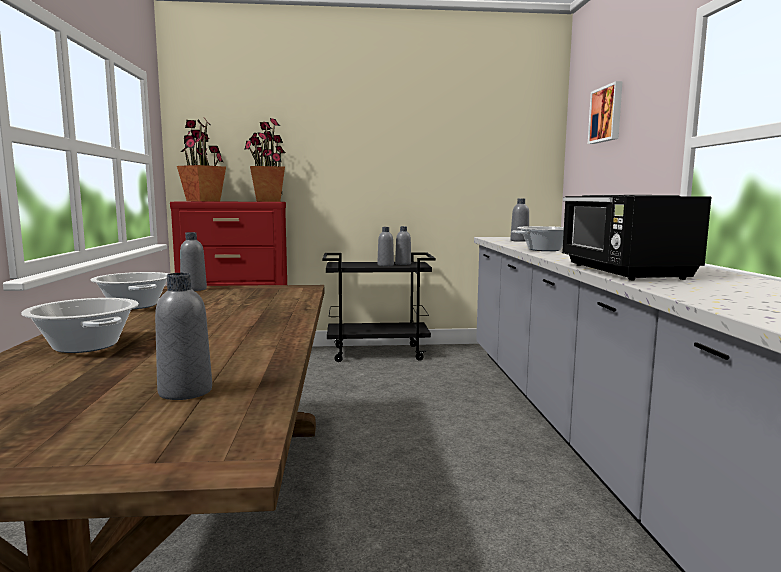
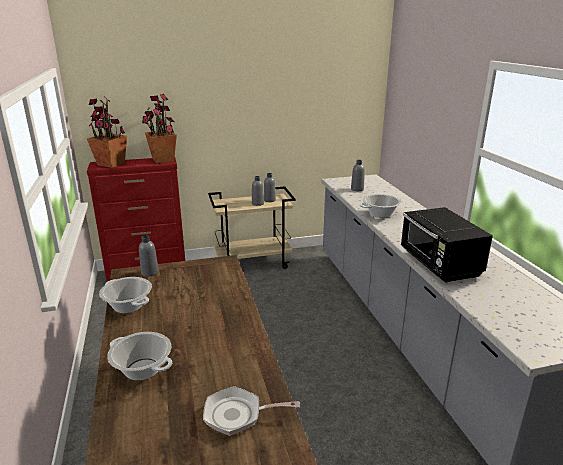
camera: 10 degrees left, 15 degrees up
grey bottle [155,273,212,400] -> frying pan [203,386,300,436]
black cart [323,253,436,362] -> beige cart [208,186,296,269]
picture [588,81,623,144] -> none

